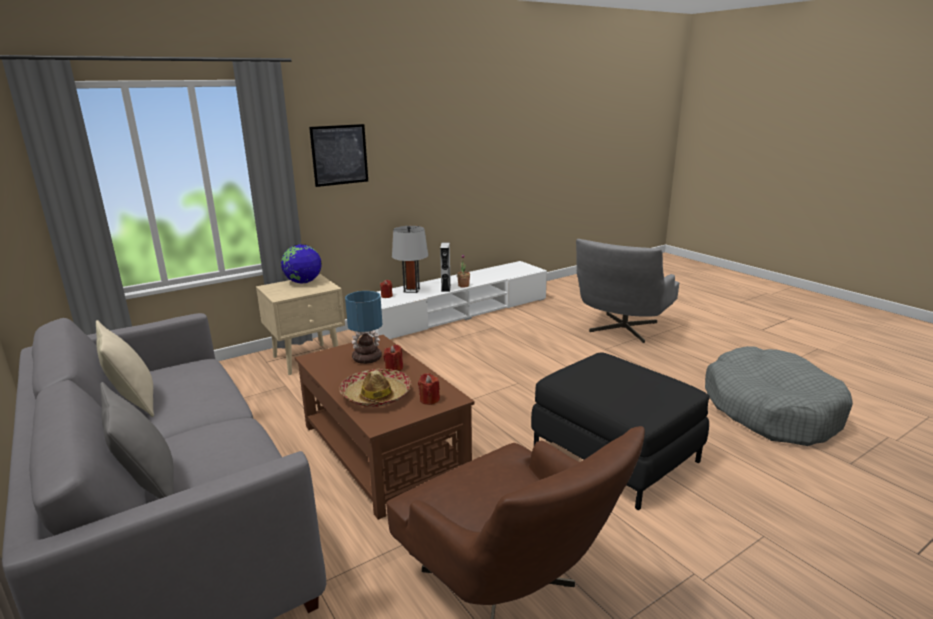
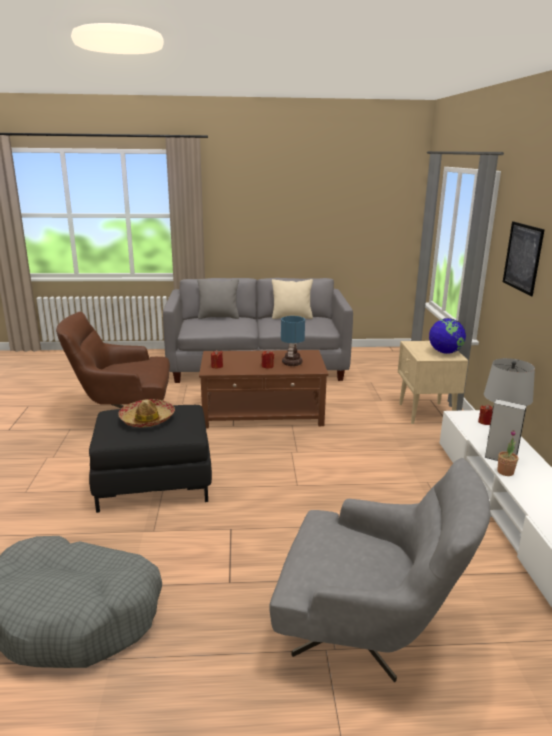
camera: 120 degrees right, 0 degrees up
hat [339,369,411,407] -> hat moved to [118,399,175,427]
grey armchair [576,239,679,343] -> grey armchair turned 135 degrees clockwise [269,458,490,682]

